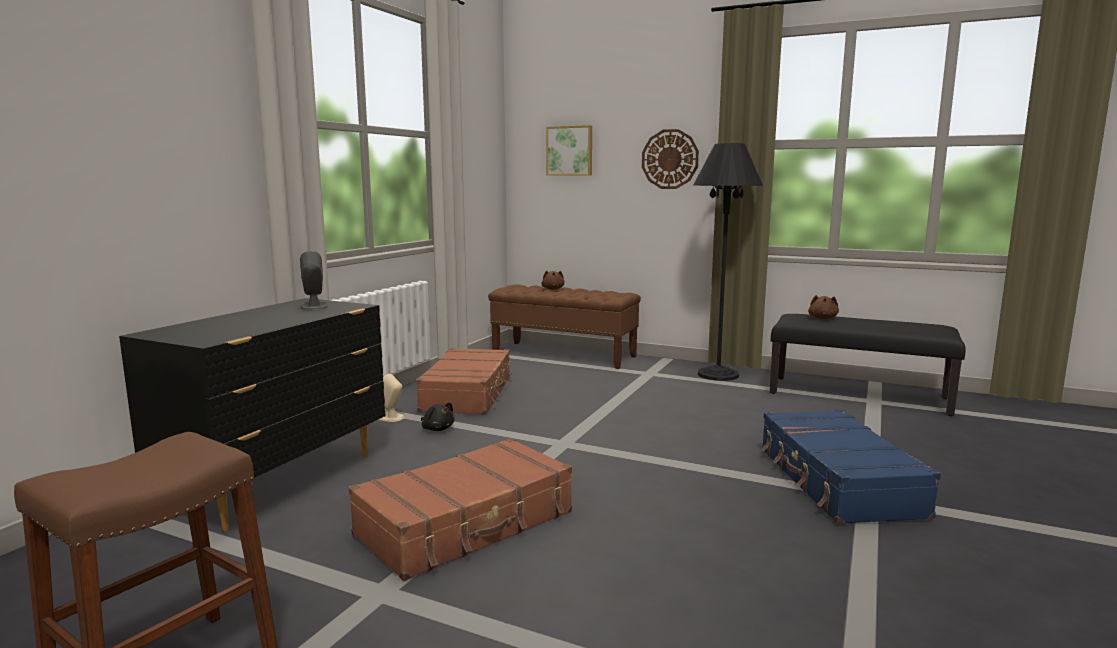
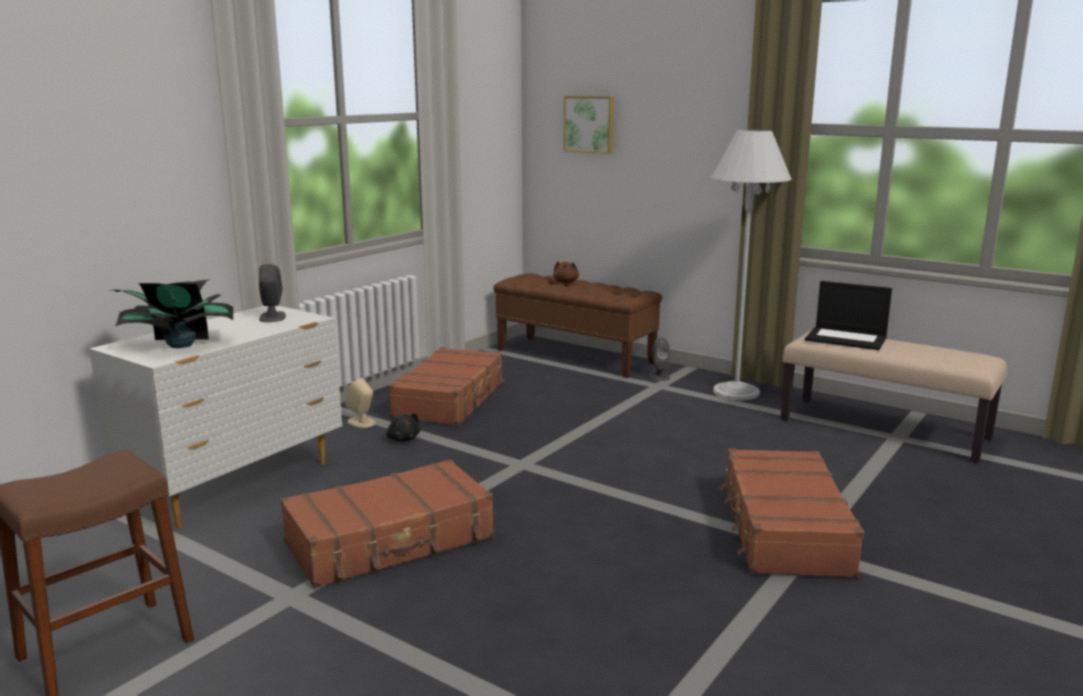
camera: 10 degrees right, 5 degrees up
black dresser [119,298,385,531] -> white dresser [89,306,342,529]
wall clock [642,129,699,189] -> none
black floor lamp [693,143,763,381] -> white floor lamp [711,130,792,400]
blue suitcase [762,410,941,524] -> brown suitcase [720,448,864,578]
black bench [770,314,965,416] -> beige bench [781,329,1007,463]
brown plush toy [808,295,839,319] -> laptop [805,281,892,350]
none -> potted plant [112,279,233,348]
none -> grey speaker [650,338,670,381]

